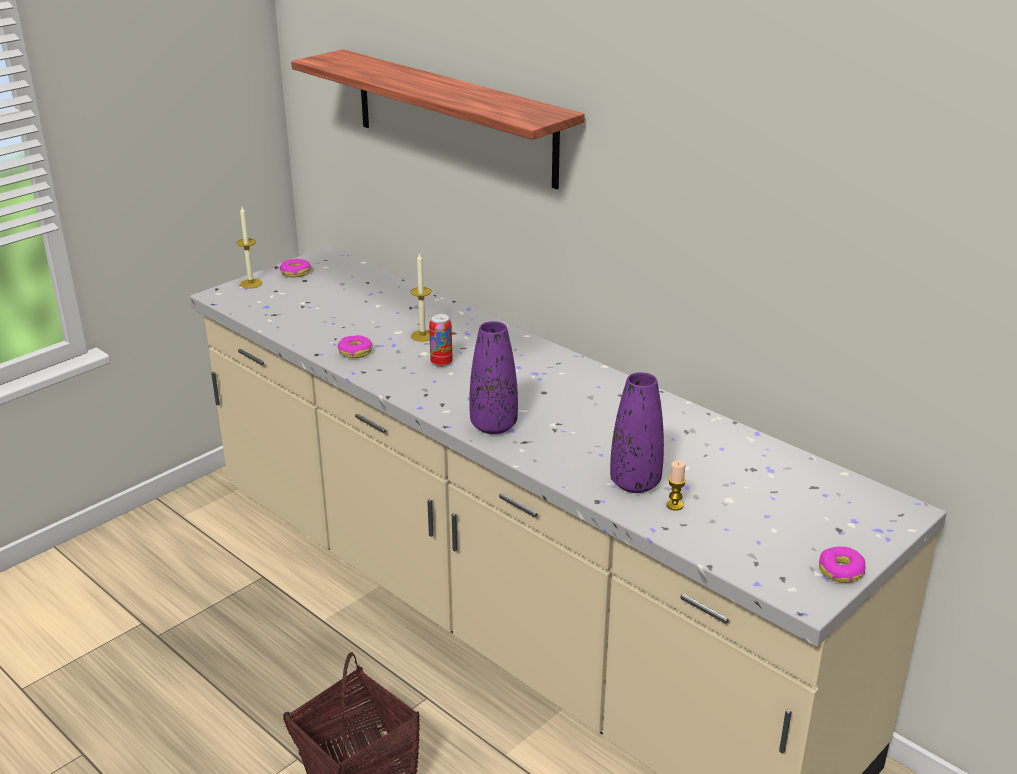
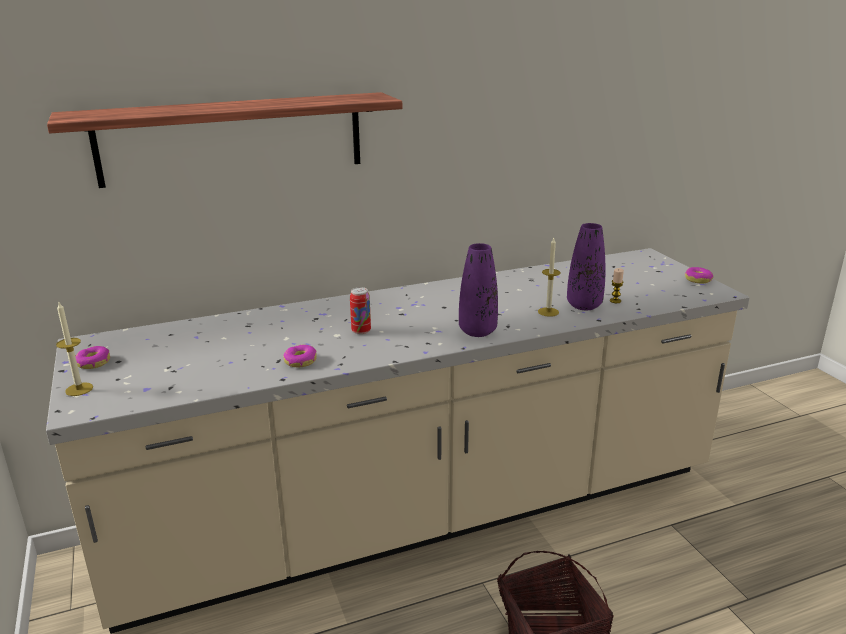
camera: 65 degrees left, 5 degrees down
candle [411,253,431,342] -> candle moved to [538,238,561,317]

